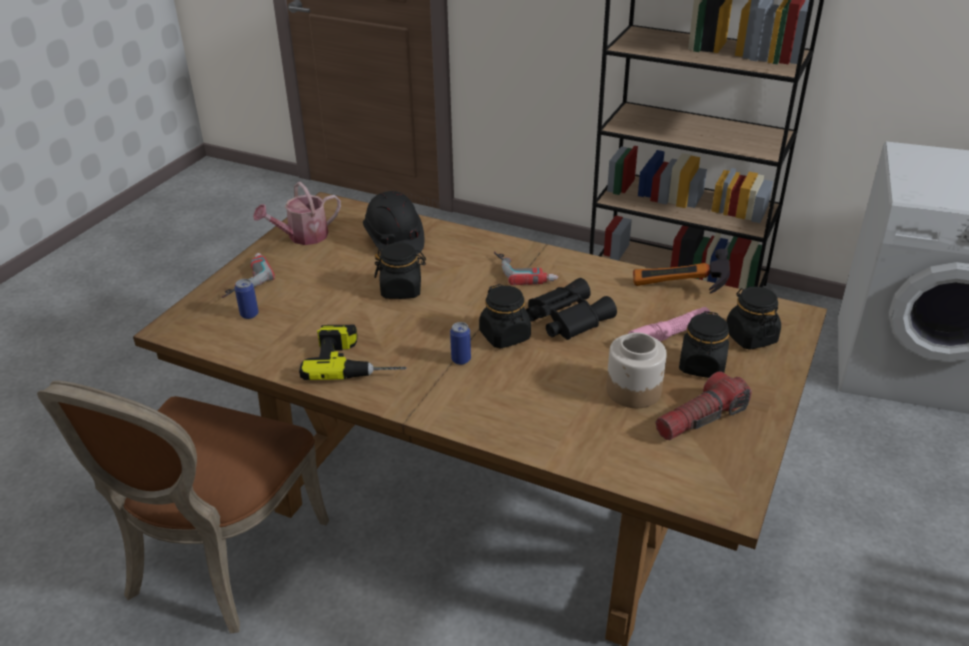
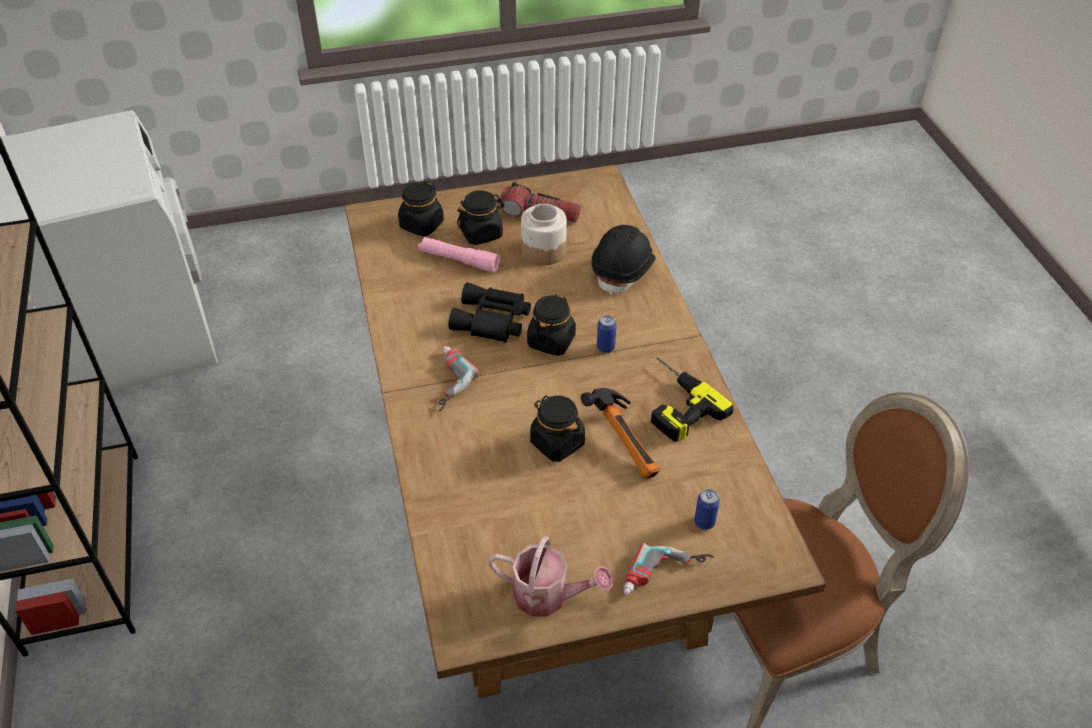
camera: 130 degrees left, 10 degrees up
black hard hat [363,191,424,254] -> black hard hat moved to [592,225,656,295]
hammer [633,249,730,294] -> hammer moved to [581,388,660,479]

